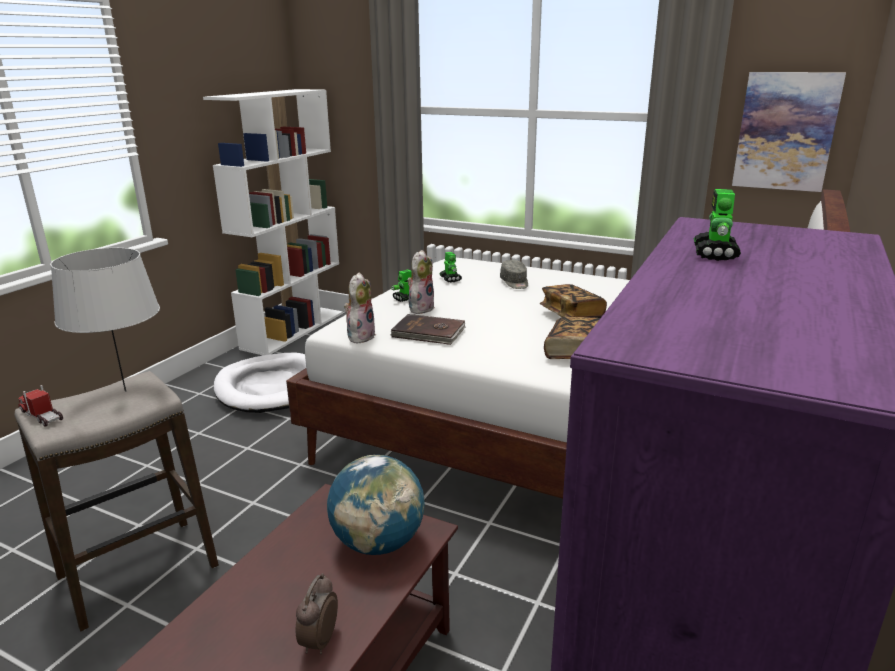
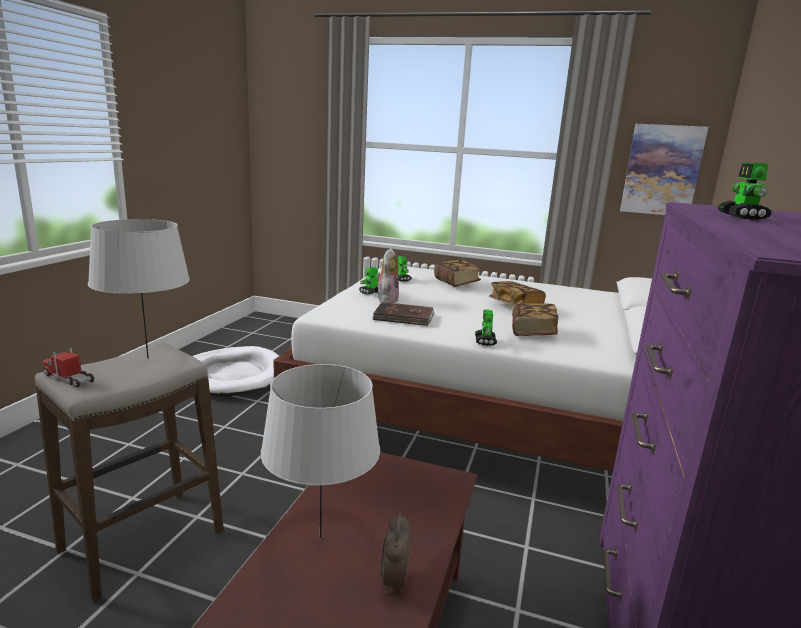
camera: 10 degrees left, 5 degrees down
white bookcase [203,89,343,355] -> none
globe [327,454,425,555] -> none
plush toy [344,273,376,343] -> none
grey cap [500,260,528,289] -> book [434,260,481,287]
none -> grey table lamp [261,364,380,538]
none -> toy robot [475,310,497,346]

